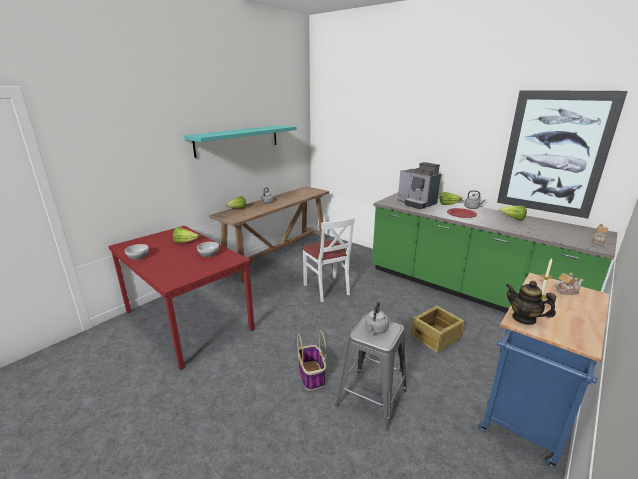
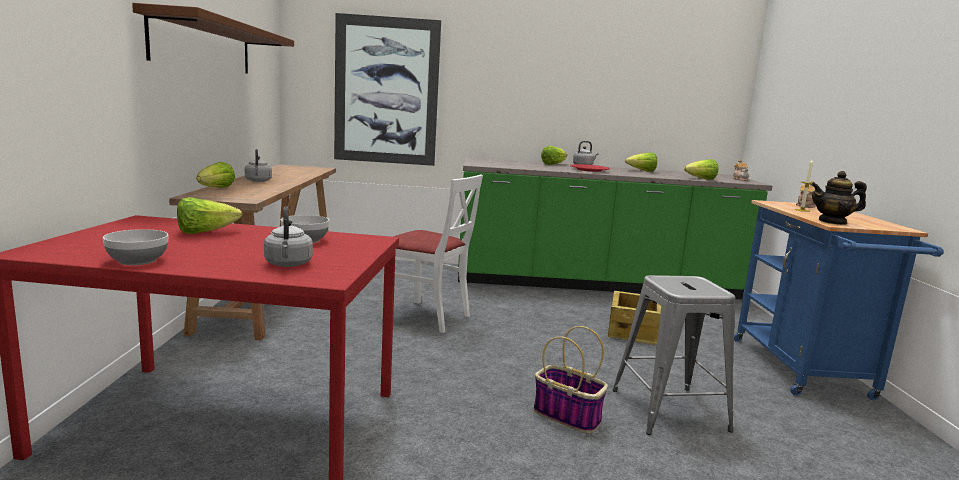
camera: 40 degrees left, 10 degrees down
turquoise shelf [184,125,296,158] -> brown shelf [132,3,294,74]
grey kettle [365,302,389,334] -> grey kettle moved to [264,206,313,267]
coffee machine [398,162,441,209] -> none
picture [497,90,628,219] -> picture moved to [334,13,441,166]
none -> lettuce [684,159,718,180]

